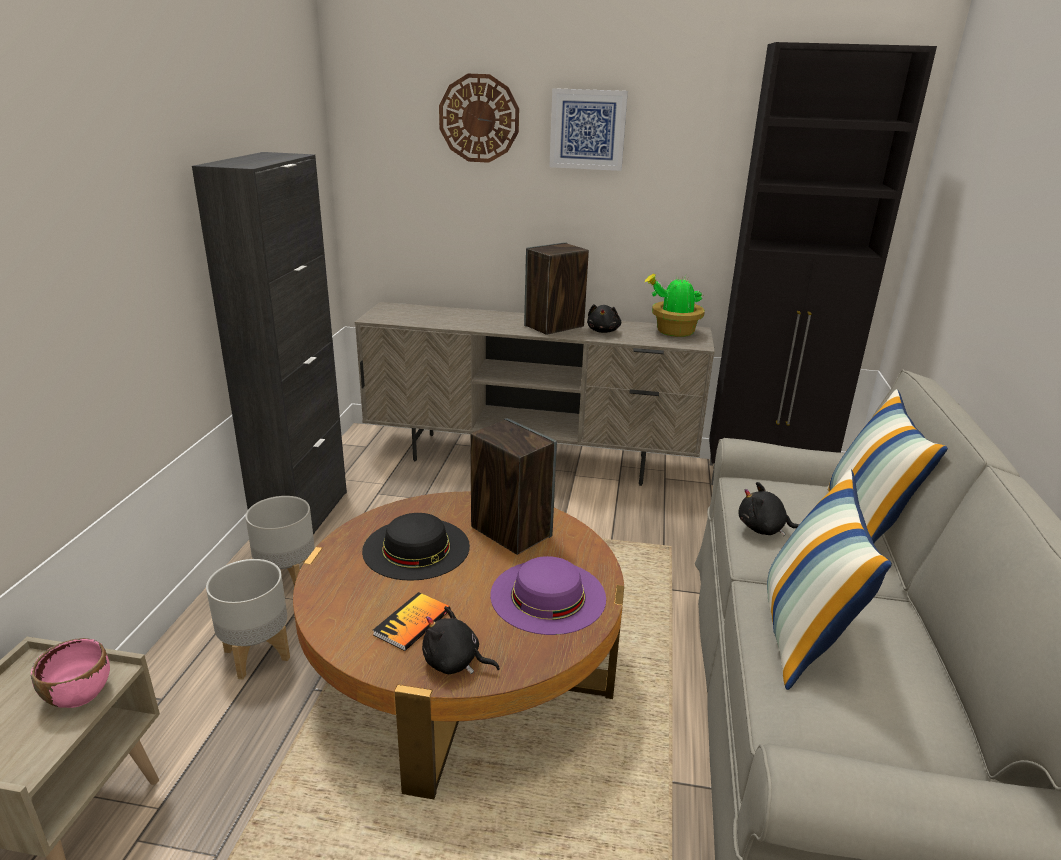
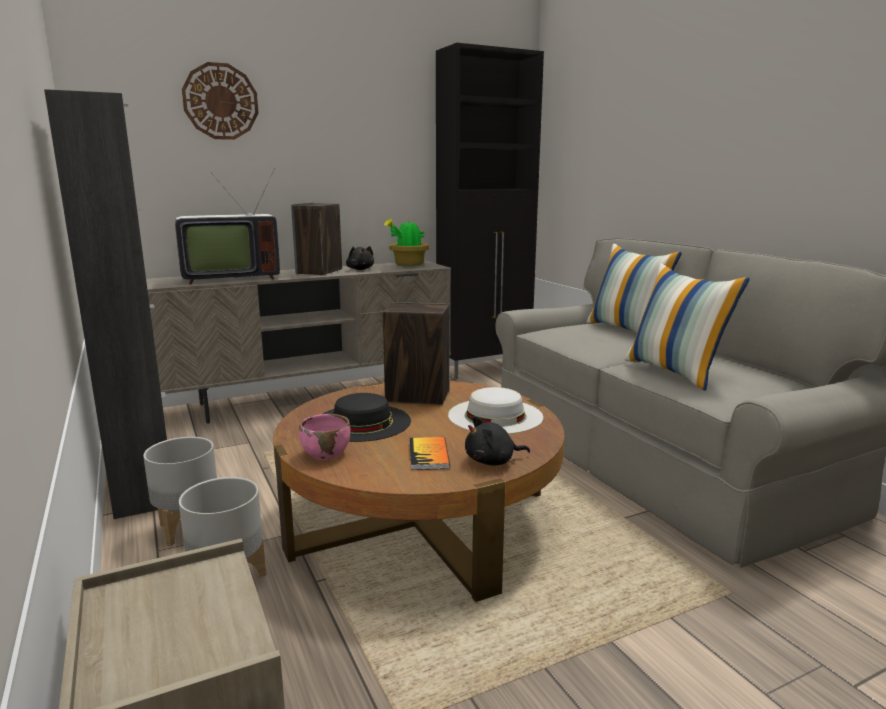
camera: 35 degrees left, 10 degrees down
pink bowl [31,638,110,708] -> pink bowl moved to [299,414,350,460]
purple hat [490,556,606,635] -> white hat [448,387,543,434]
picture [549,88,628,171] -> none
black plush toy [738,482,800,536] -> none
none -> television [175,168,280,284]

